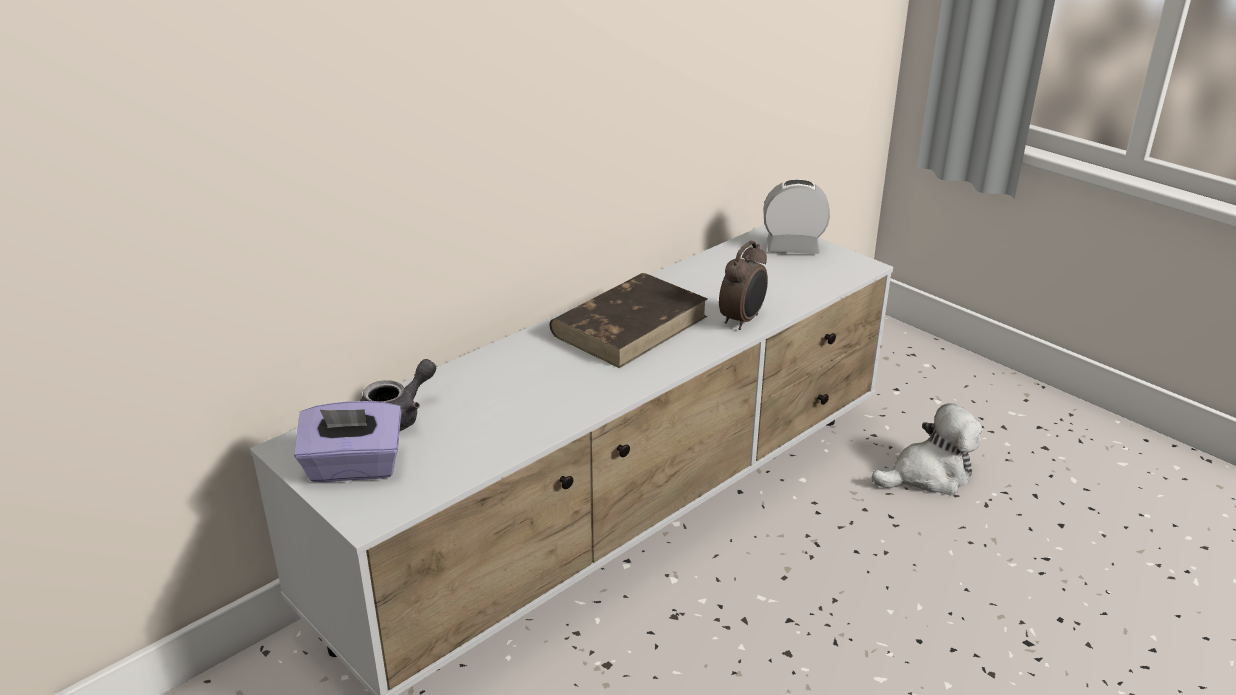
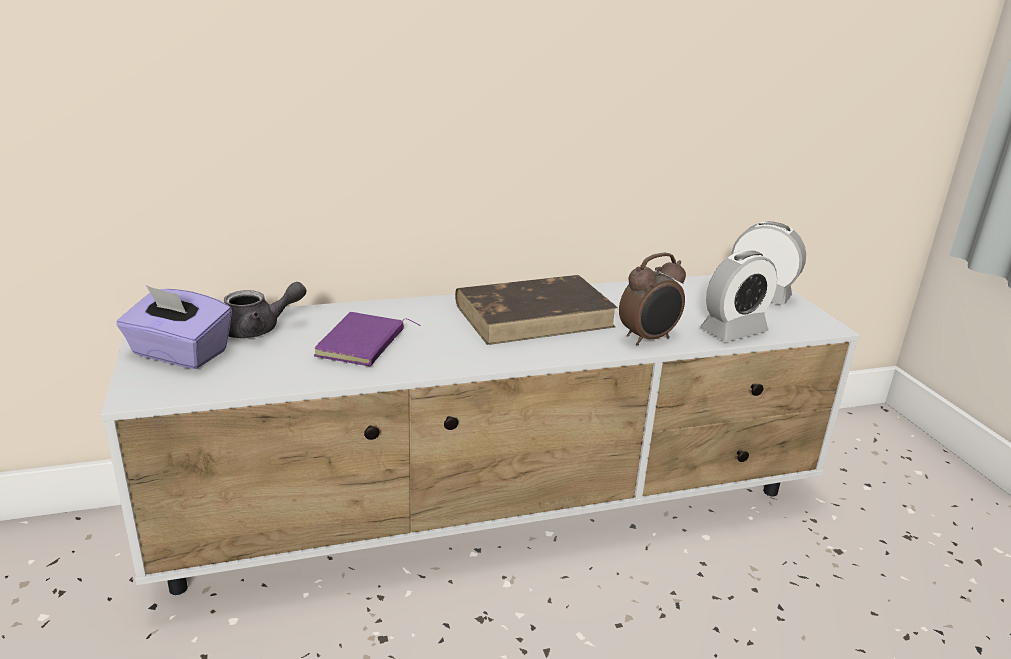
camera: 25 degrees right, 5 degrees down
plush toy [871,403,982,496] -> none
none -> purple book [314,312,421,367]
none -> alarm clock [700,250,777,342]

